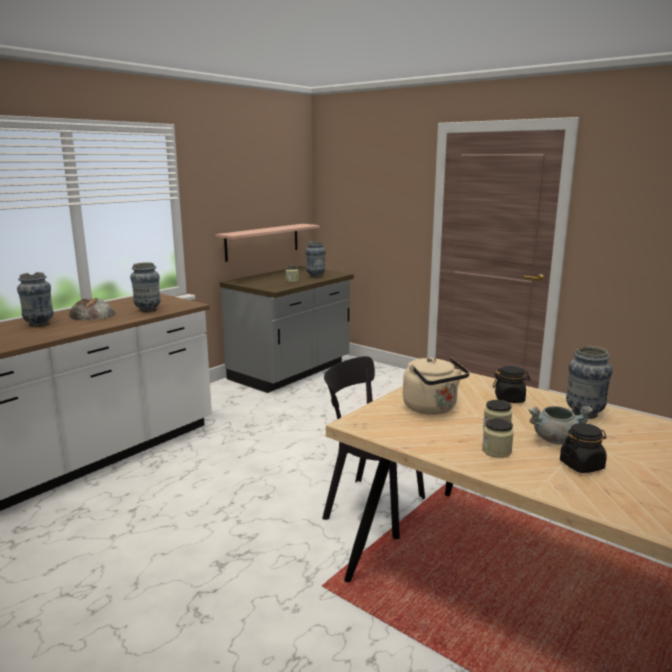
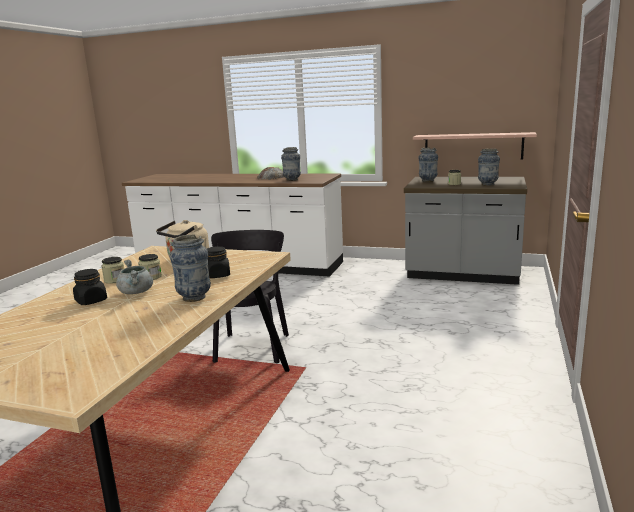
camera: 70 degrees right, 0 degrees up
vase [17,272,54,327] -> vase moved to [418,147,438,182]

